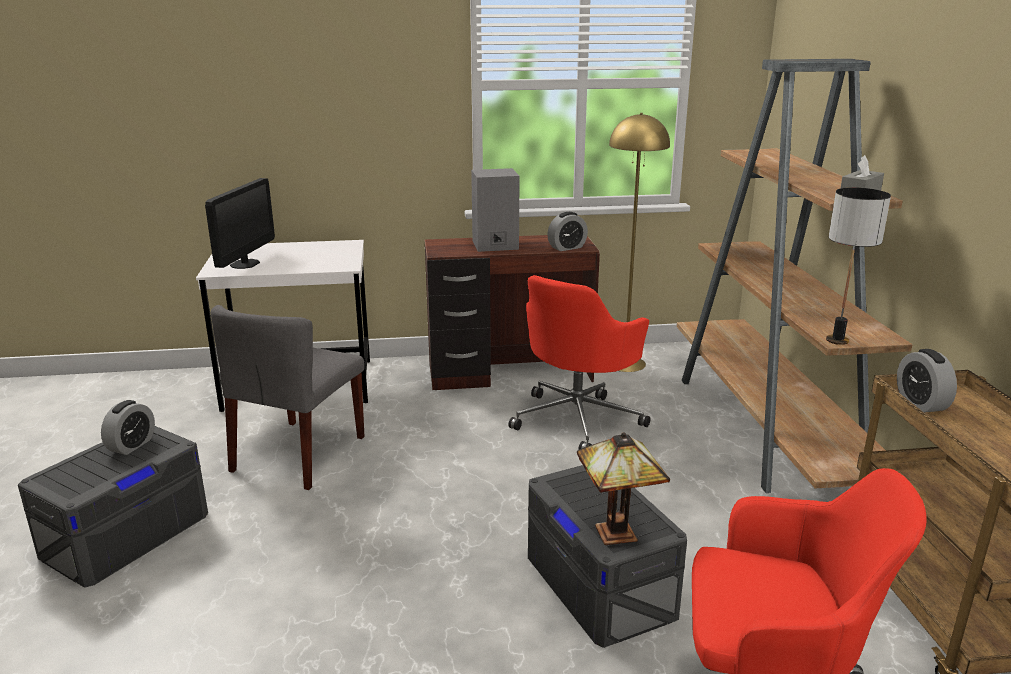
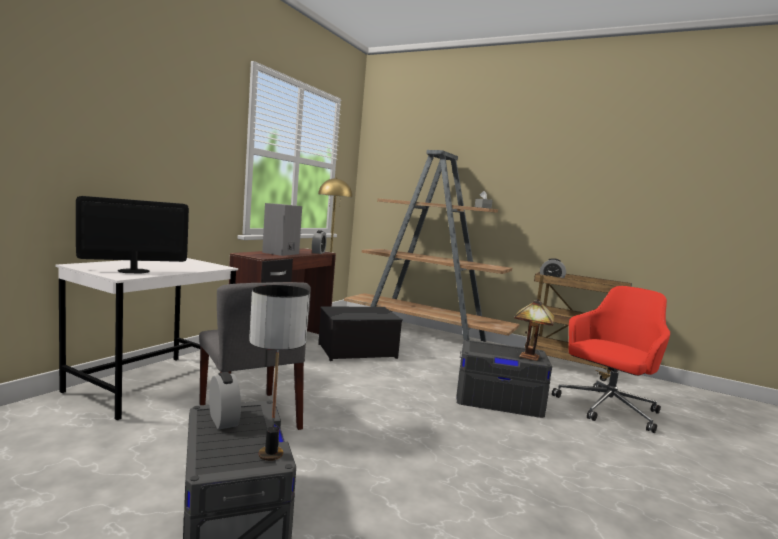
camera: 55 degrees left, 15 degrees down
monitor [205,178,275,269] -> monitor turned 75 degrees counterclockwise [76,196,189,273]
red office chair [508,275,650,450] -> storage box [318,306,403,361]
table lamp [826,187,891,345] -> table lamp moved to [249,285,310,461]

